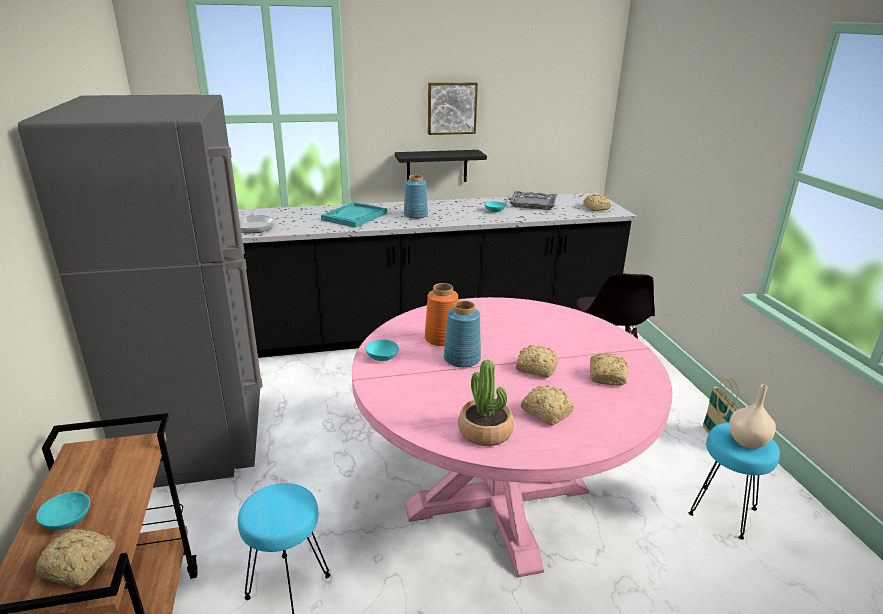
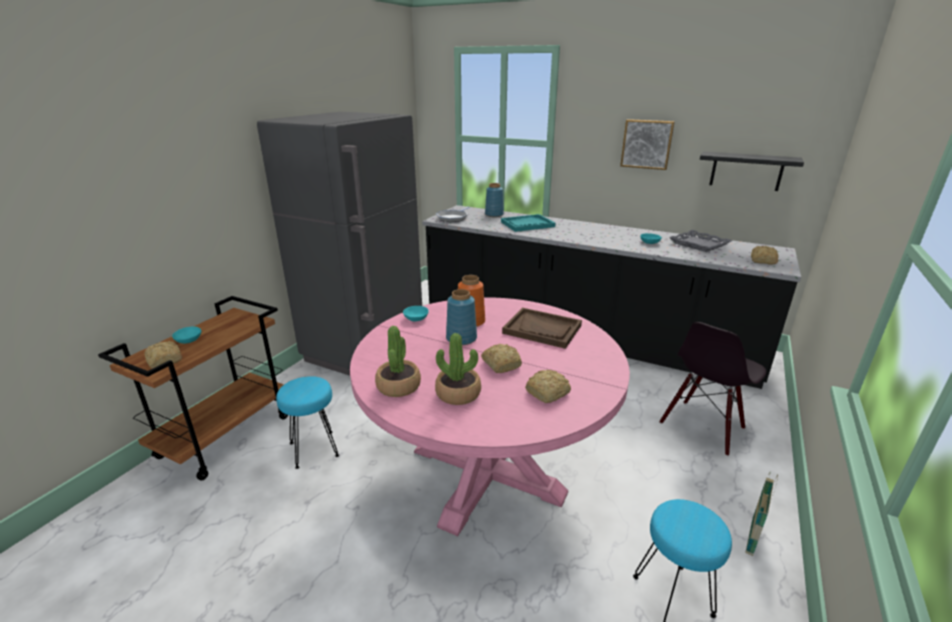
camera: 40 degrees right, 0 degrees up
black shelf [395,150,487,182] -> black shelf moved to [700,151,804,191]
blue vase [404,175,428,219] -> blue vase moved to [485,183,504,217]
bread [521,385,574,425] -> potted plant [435,333,481,405]
beige vase [729,385,776,449] -> none
none -> brown tray [502,308,582,349]

